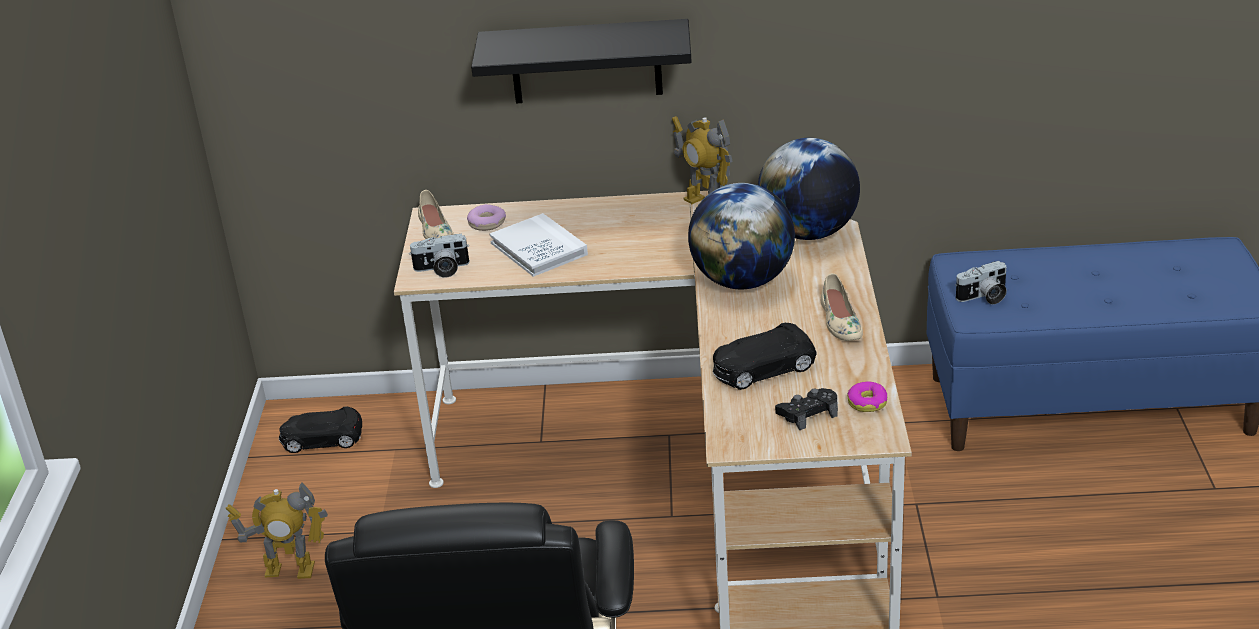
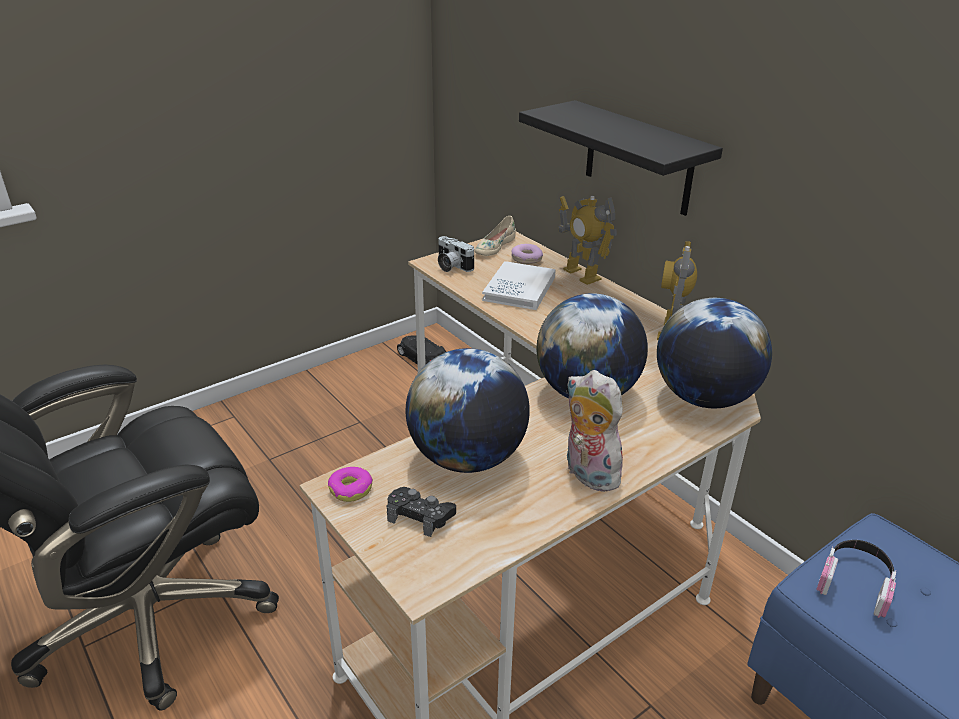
camera: 50 degrees right, 0 degrees up
toy robot [226,482,328,579] -> toy robot moved to [558,196,617,285]
black toy car [713,323,817,390] -> globe [406,348,530,473]
beige shoe [821,273,863,341] -> plush toy [567,370,627,492]
donut [847,381,887,412] -> donut moved to [328,467,373,502]
camera [955,261,1007,305] -> headphones [817,540,896,618]

